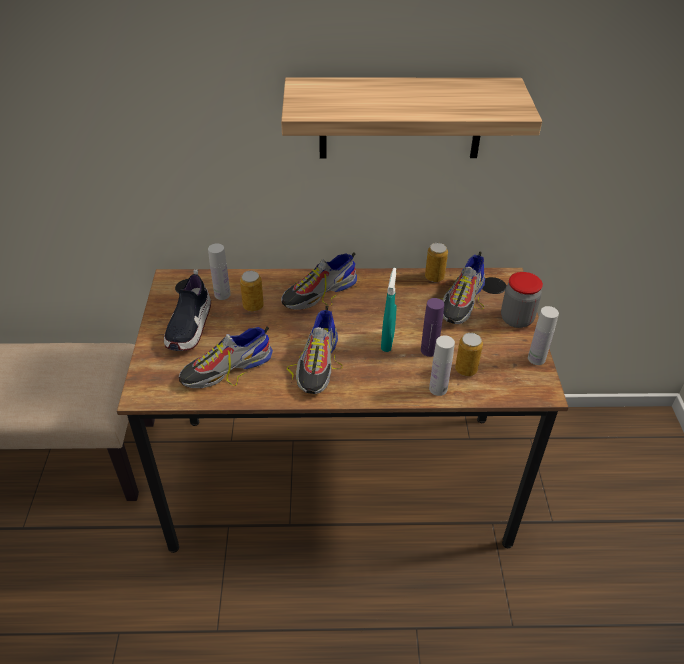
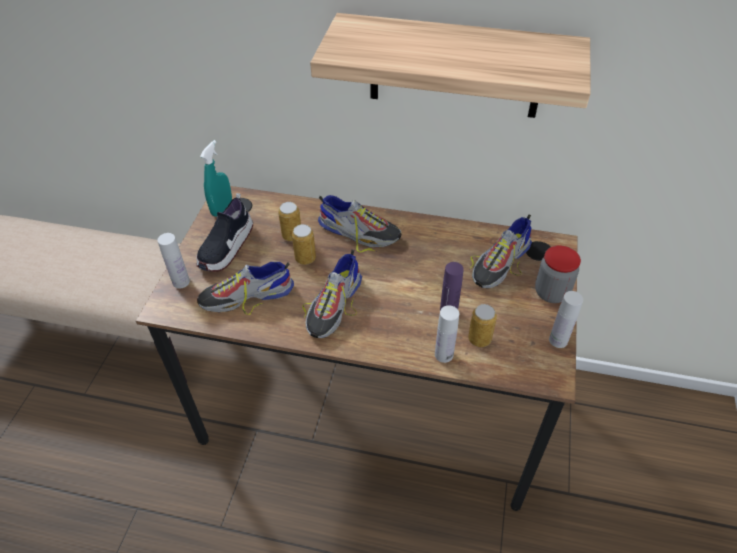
camera: 15 degrees right, 5 degrees up
white bottle [208,243,231,300] -> white bottle moved to [157,233,190,289]
shoe [281,252,357,310] -> shoe turned 135 degrees counterclockwise [318,195,402,253]
turquoise spray bottle [381,268,397,352] -> turquoise spray bottle moved to [200,140,232,217]
can [425,243,448,282] -> can moved to [292,224,316,265]

